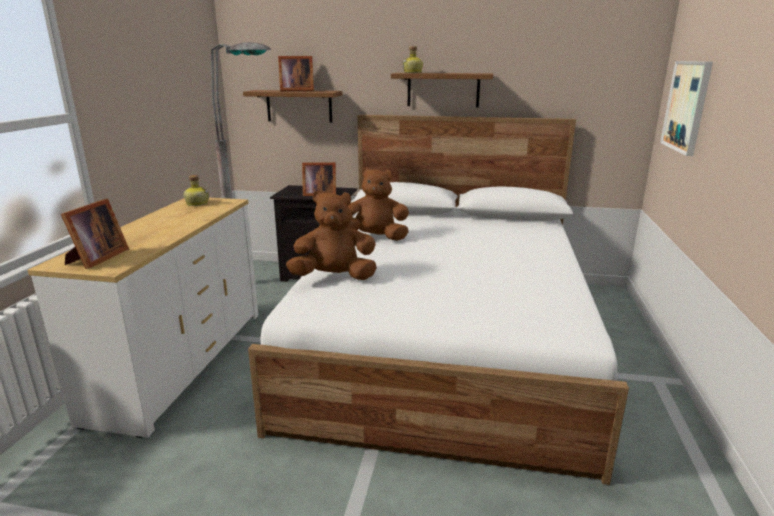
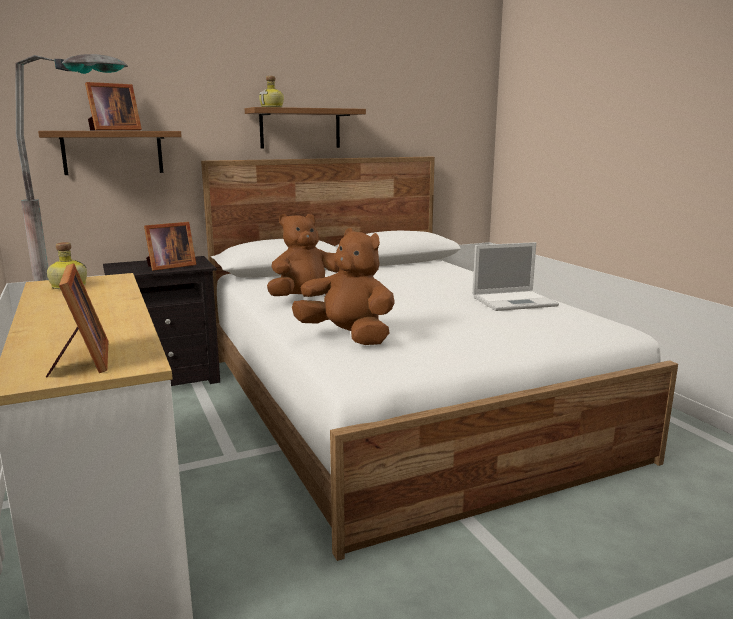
camera: 35 degrees left, 5 degrees down
brown plush toy [286,191,377,280] -> brown plush toy turned 75 degrees clockwise [292,228,394,345]
picture [660,61,713,156] -> none
none -> laptop [473,242,559,311]

